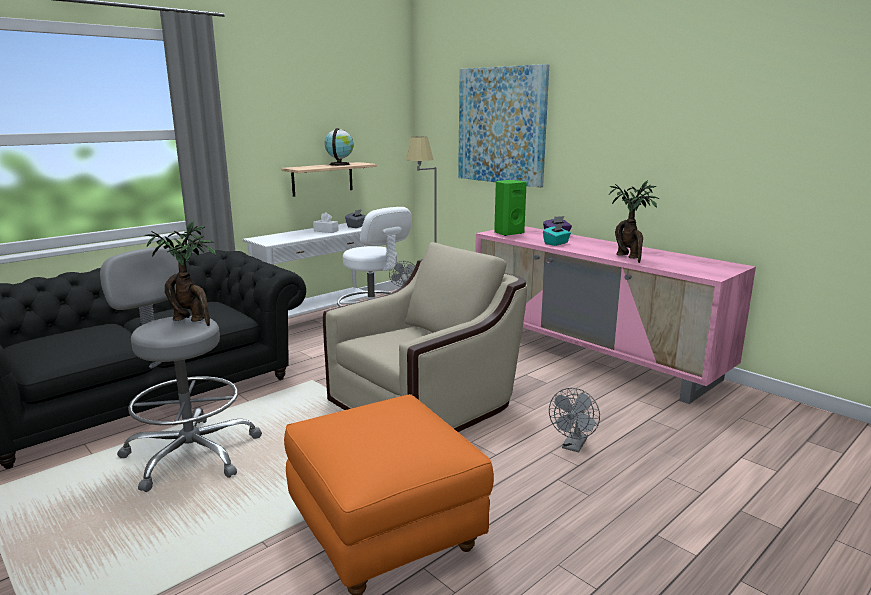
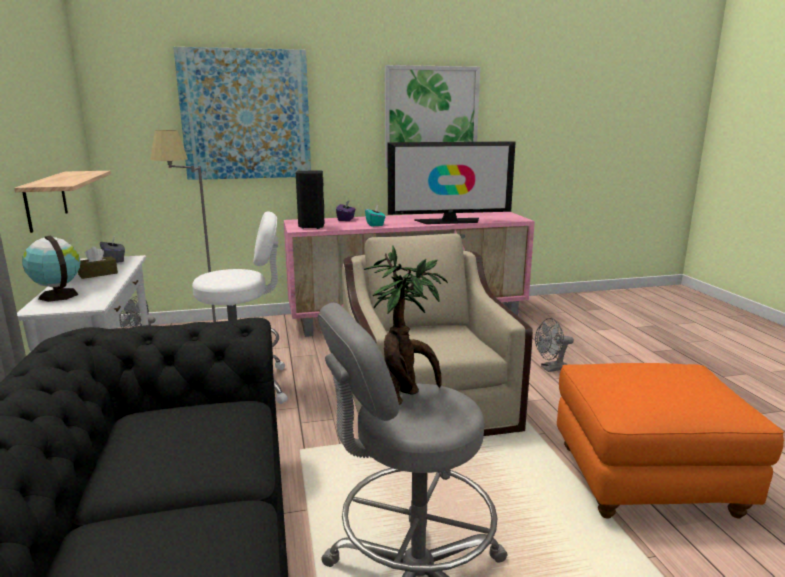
camera: 60 degrees left, 0 degrees up
white tissue box [313,212,339,233] -> brown tissue box [78,246,118,279]
globe [324,128,354,166] -> globe moved to [22,236,81,302]
green speaker [494,180,527,236] -> black speaker [296,170,324,229]
grey fan [549,388,600,452] -> grey fan turned 105 degrees clockwise [535,318,574,372]
potted plant [609,180,659,263] -> television [388,141,516,224]
none -> picture [385,65,480,167]

